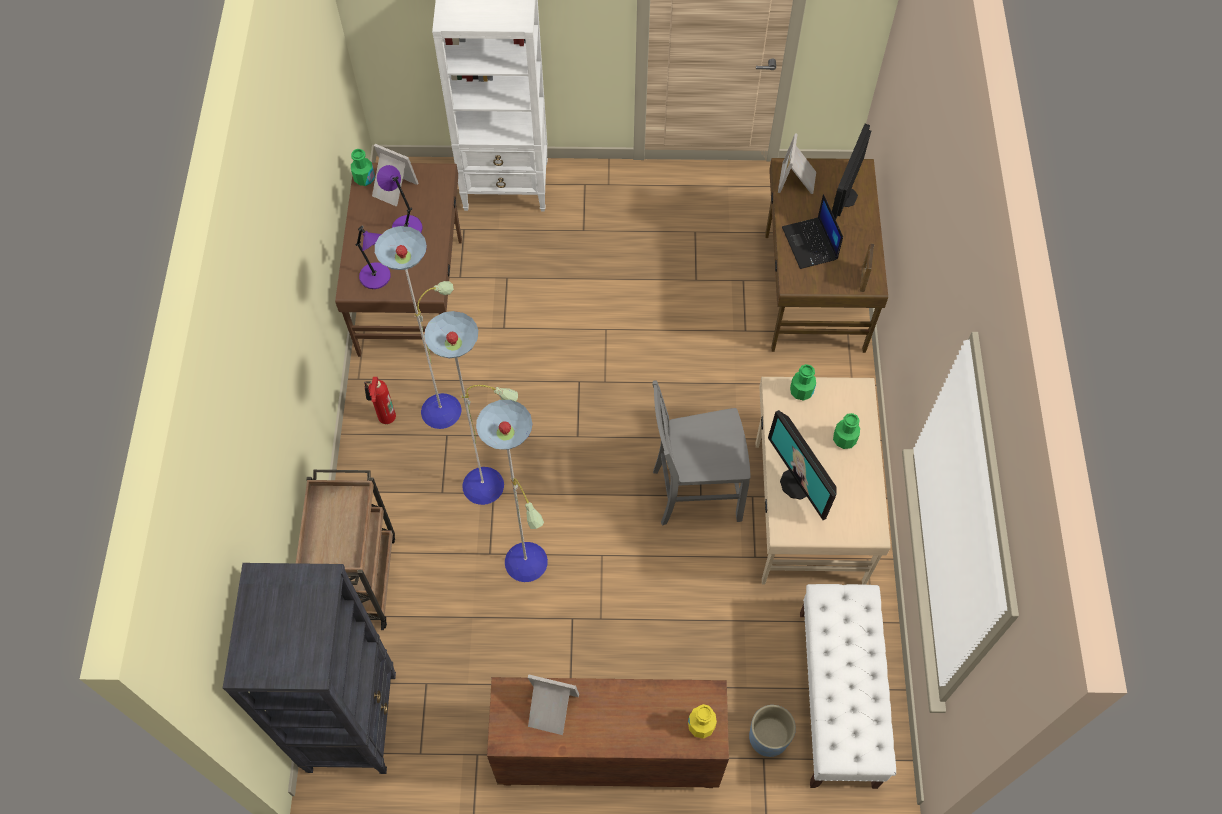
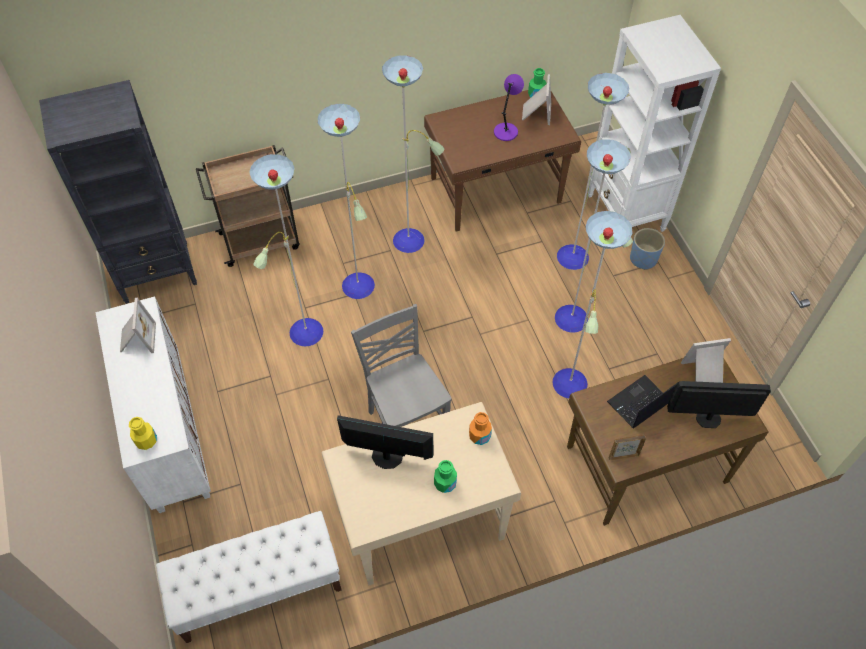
camera: 70 degrees right, 5 degrees down
purple table lamp [355,225,391,289] -> none
fire extinguisher [364,377,396,424] -> none
brown cabinet [487,677,729,788] -> white cabinet [95,296,211,513]
blue planter [749,705,796,757] -> blue planter moved to [630,228,665,270]
monitor [768,410,837,520] -> monitor turned 60 degrees clockwise [337,415,434,469]
green bottle [790,364,816,401] -> orange bottle [469,412,492,445]
none -> floor lamp [553,73,633,398]

